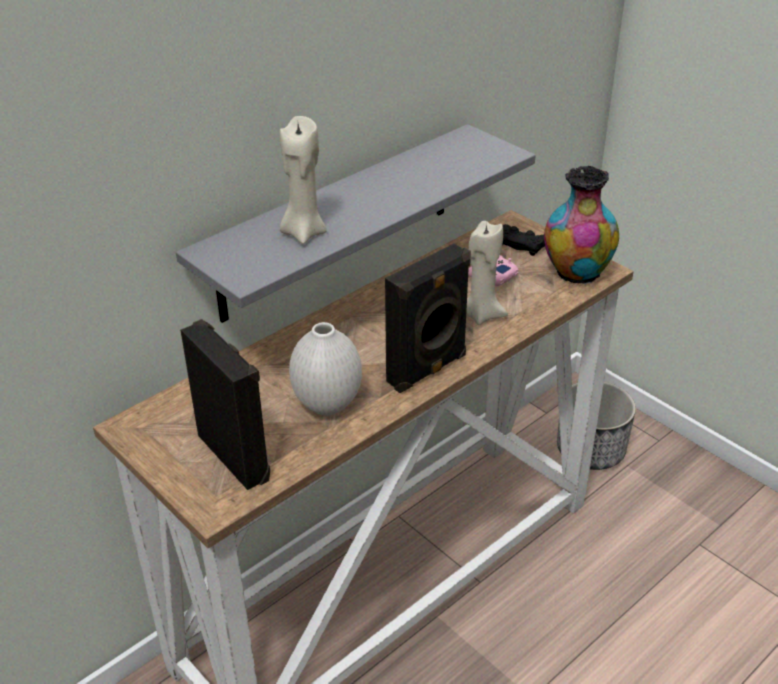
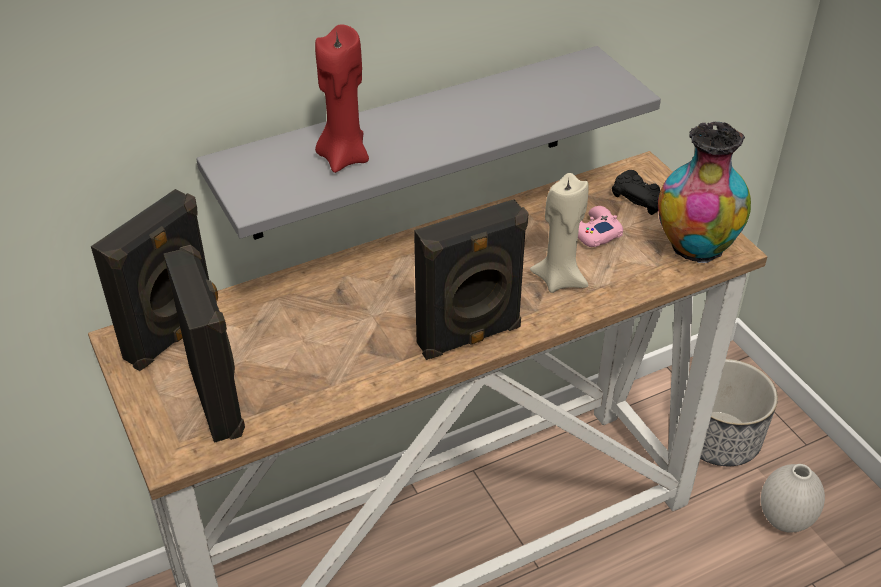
camera: 15 degrees right, 5 degrees up
beige candle [279,116,327,244] -> red candle [315,24,369,173]
white vase [289,322,362,416] -> white vase moved to [761,464,825,533]
none -> black speaker [91,189,209,371]

